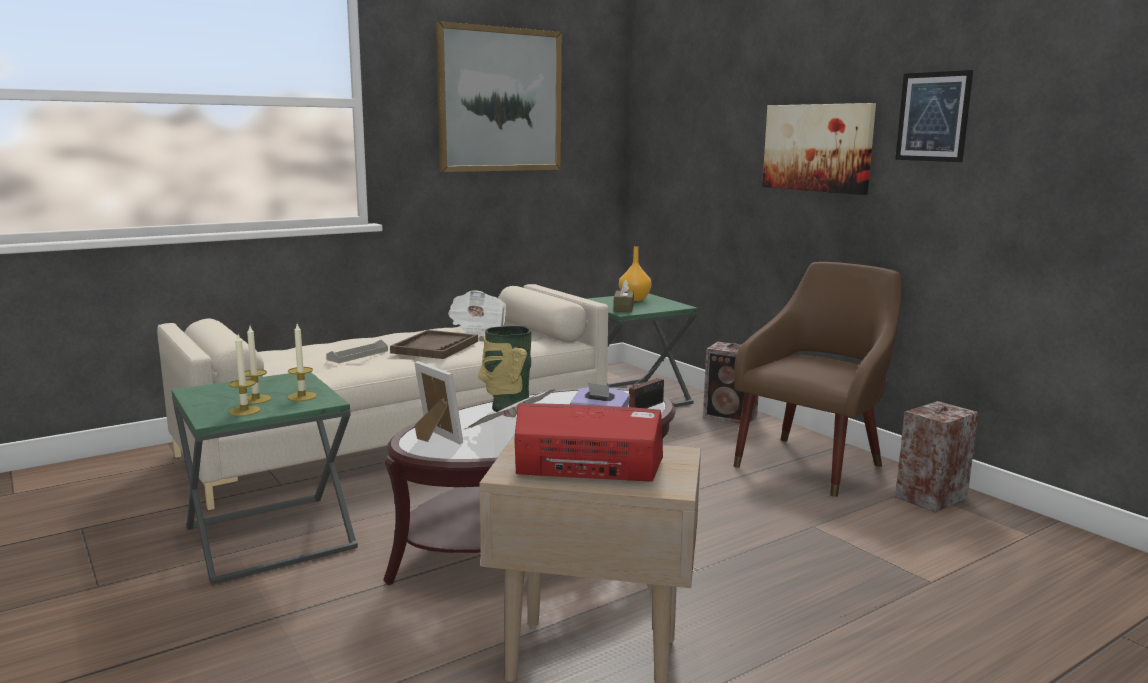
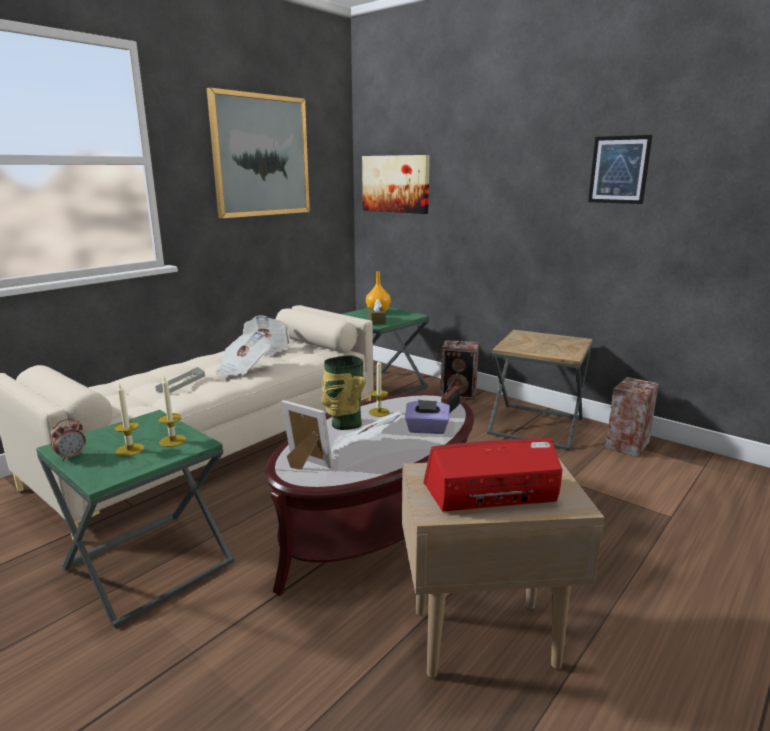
camera: 15 degrees left, 5 degrees up
candle [229,335,260,416] -> candle moved to [369,360,390,417]
brown tray [390,330,478,359] -> newspaper [216,331,271,376]
brown armchair [734,262,902,497] -> brown side table [487,330,592,450]
picture [762,103,876,195] -> picture moved to [362,155,430,214]
none -> alarm clock [51,419,86,461]

